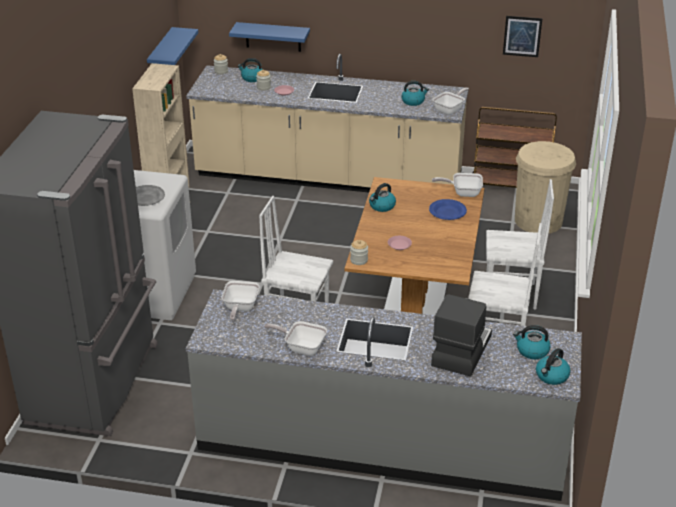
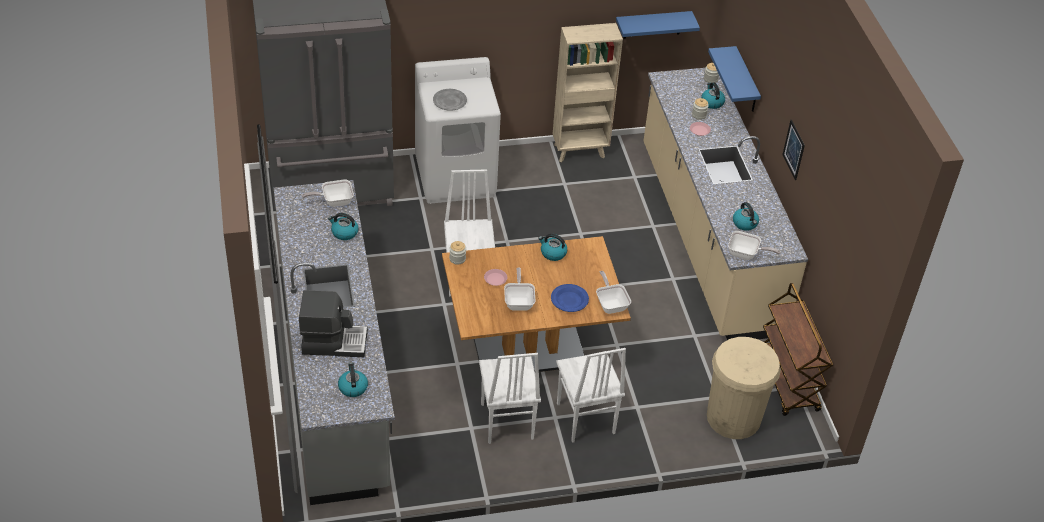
camera: 65 degrees right, 10 degrees up
frying pan [264,321,327,356] -> frying pan moved to [504,268,536,311]
picture [503,16,542,57] -> picture moved to [782,120,805,180]
kettle [536,348,571,385] -> kettle moved to [328,213,358,240]

